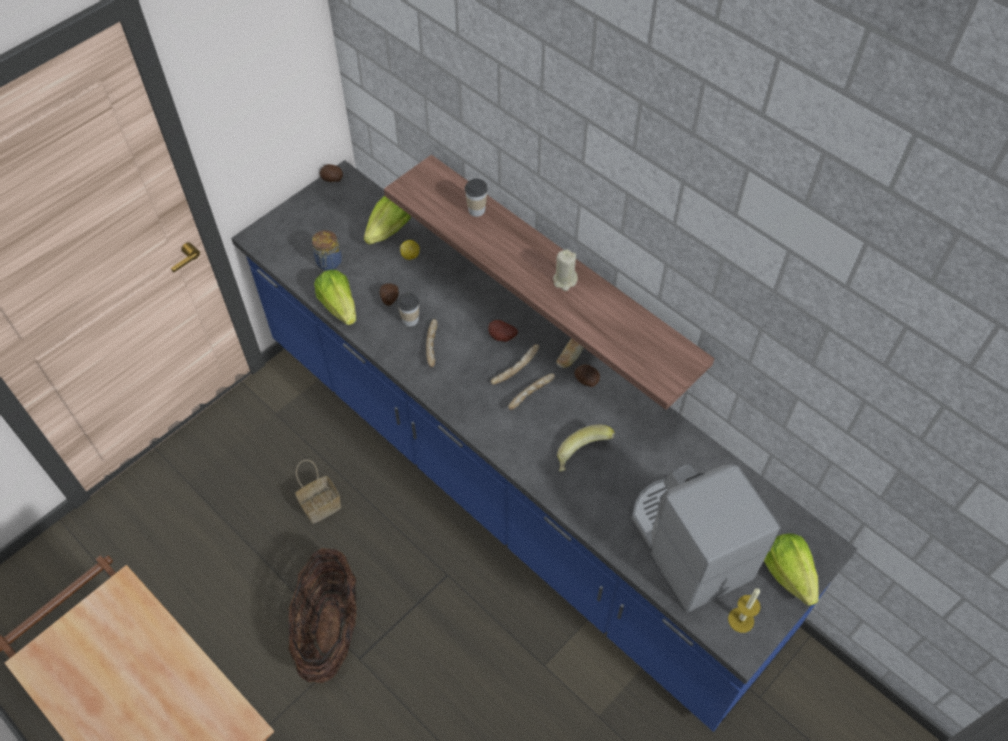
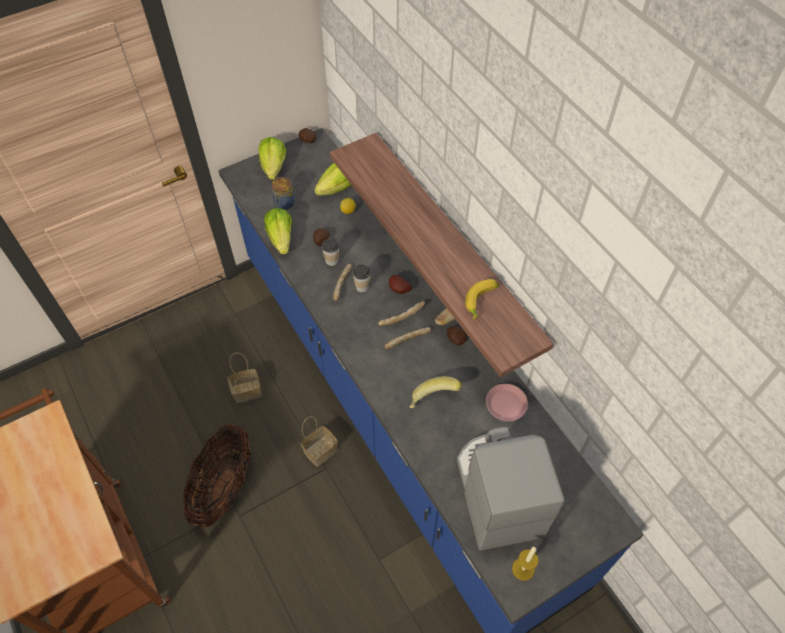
camera: 15 degrees right, 0 degrees up
cup [465,178,488,217] -> cup moved to [352,264,371,292]
beige candle [553,249,578,291] -> none
lettuce [764,533,819,606] -> lettuce moved to [259,137,286,180]
none -> basket [301,416,338,467]
none -> banana [465,279,499,320]
none -> pink plate [486,384,528,421]

